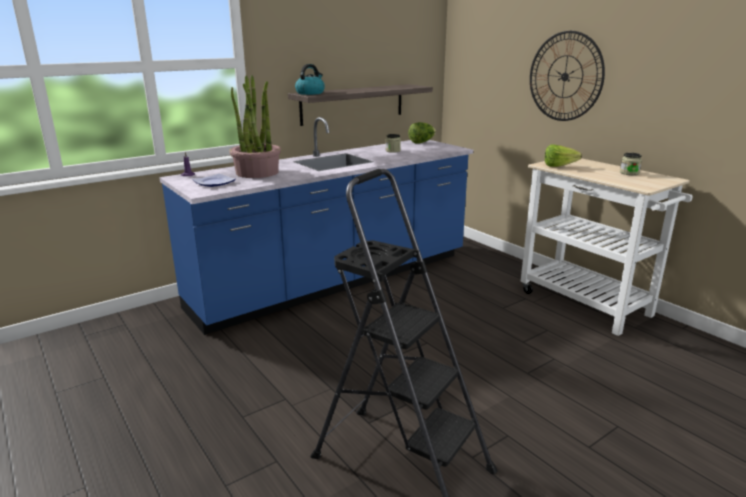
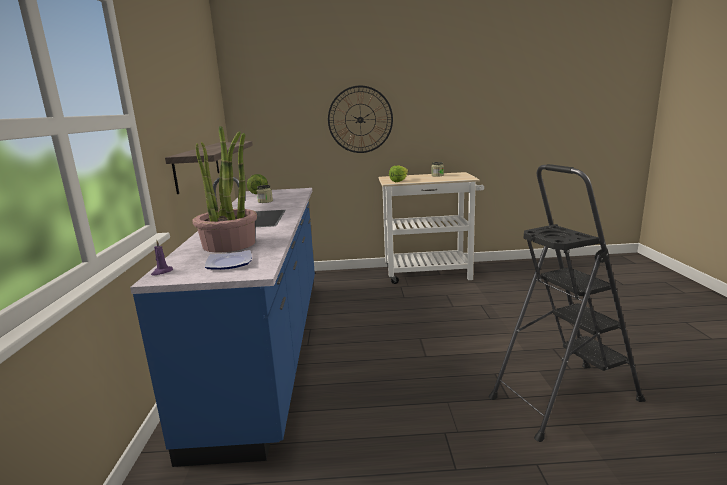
camera: 55 degrees left, 5 degrees down
kettle [295,64,325,95] -> none

